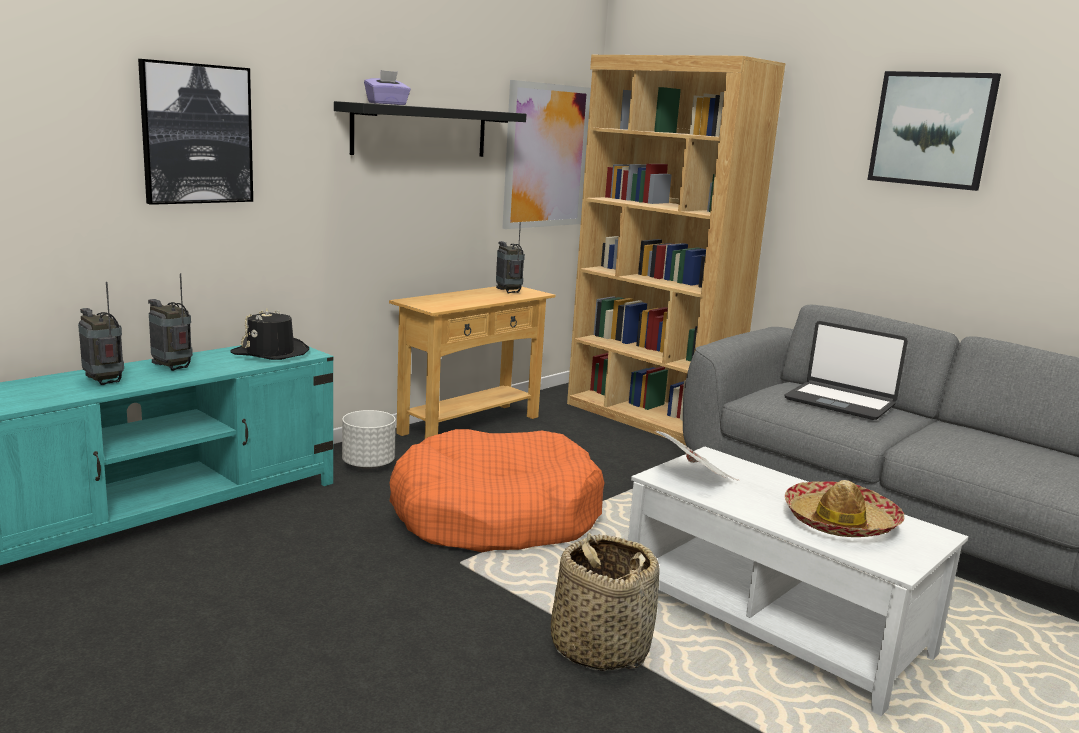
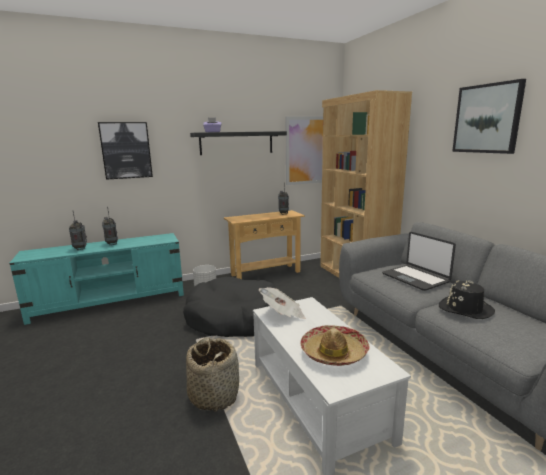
camera: 25 degrees right, 0 degrees up
black hat [230,309,309,360] -> black hat moved to [439,280,495,319]
orange dog bed [389,429,605,552] -> black dog bed [183,277,277,337]

